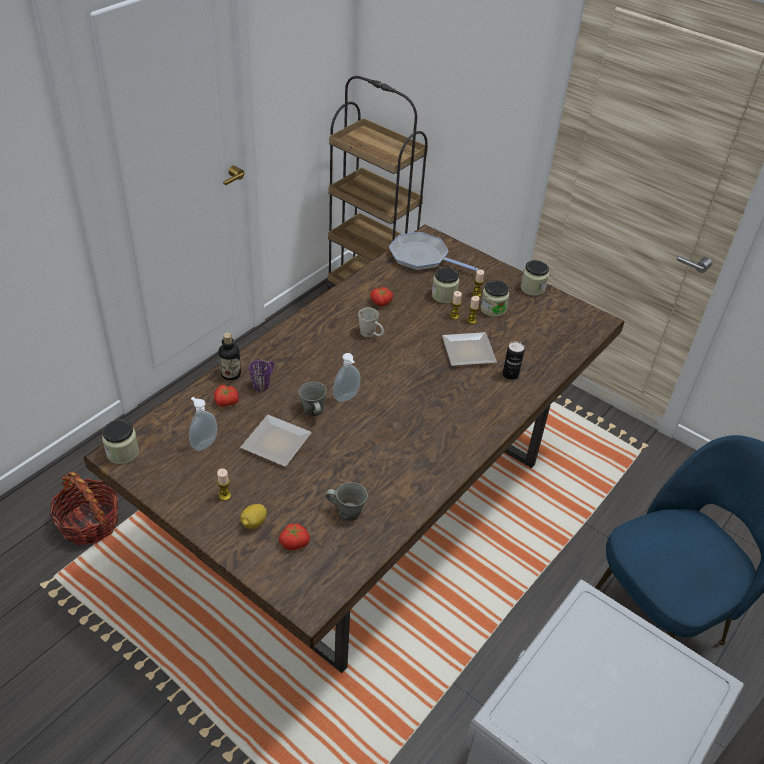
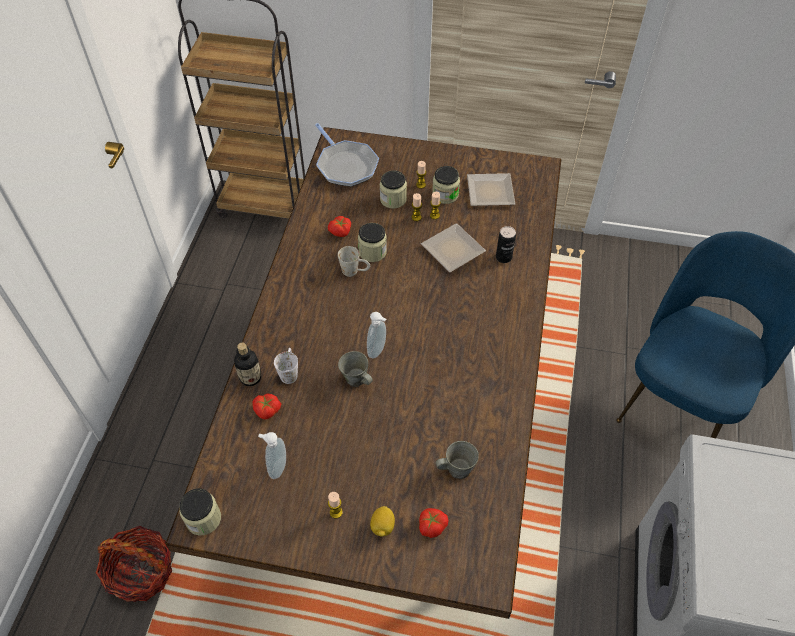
camera: 25 degrees left, 10 degrees up
plate [240,415,312,467] -> plate moved to [467,173,515,206]
purple mug [249,360,274,391] -> white mug [274,348,298,384]
frying pan [389,232,478,271] -> frying pan turned 120 degrees counterclockwise [315,123,379,187]
jar [520,260,549,296] -> jar moved to [358,223,387,262]

